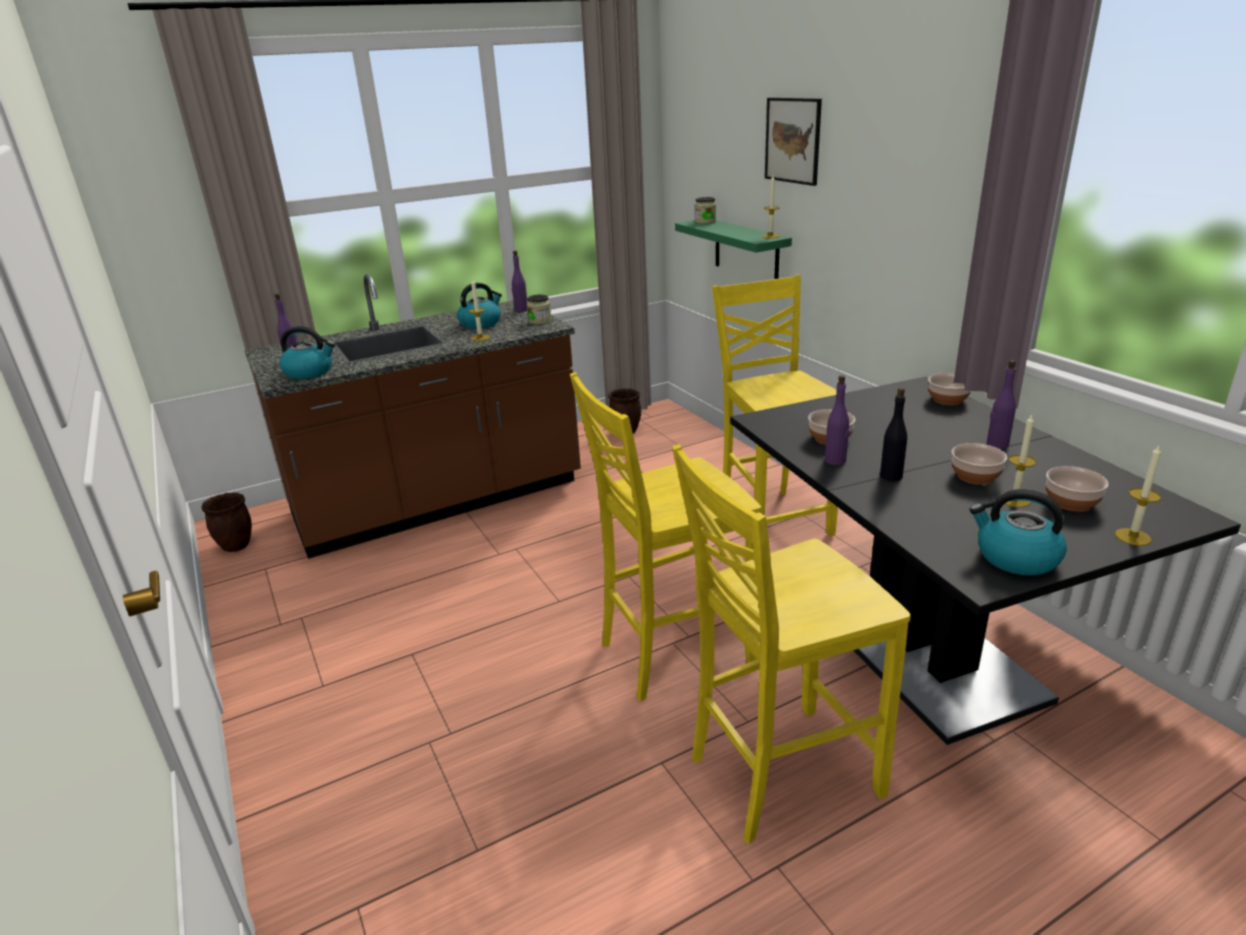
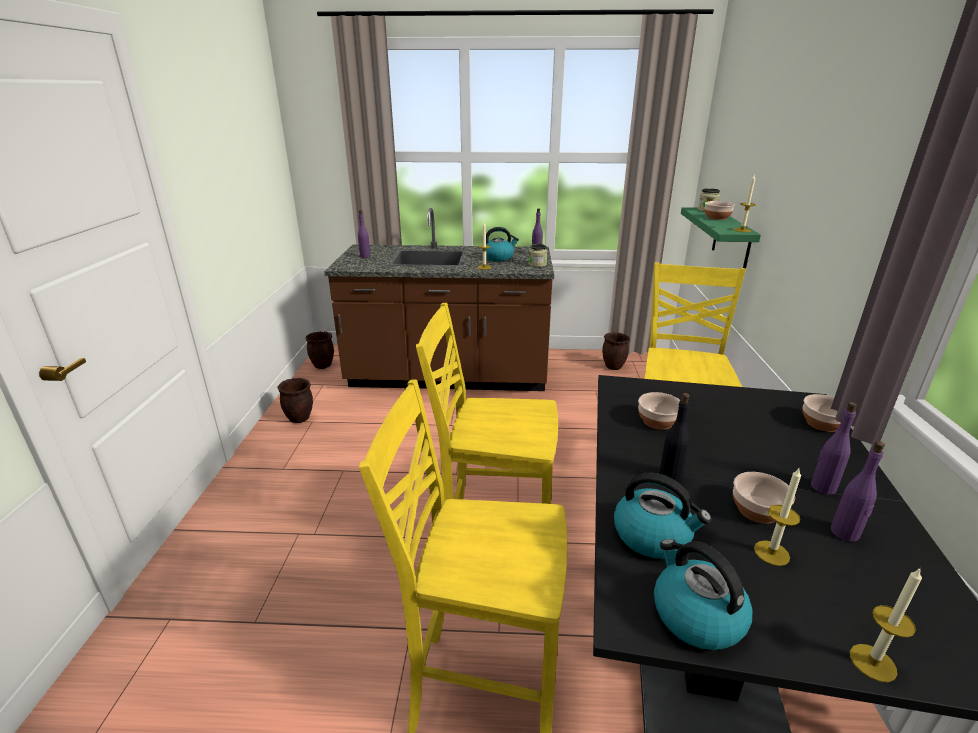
camera: 30 degrees right, 0 degrees up
kettle [279,326,335,379] -> kettle moved to [614,473,711,559]
picture [765,98,822,186] -> none
purple bottle [825,375,850,465] -> purple bottle moved to [831,441,885,542]
bowl [1046,466,1109,512] -> bowl moved to [704,201,735,220]
none -> brown planter [278,378,313,423]

